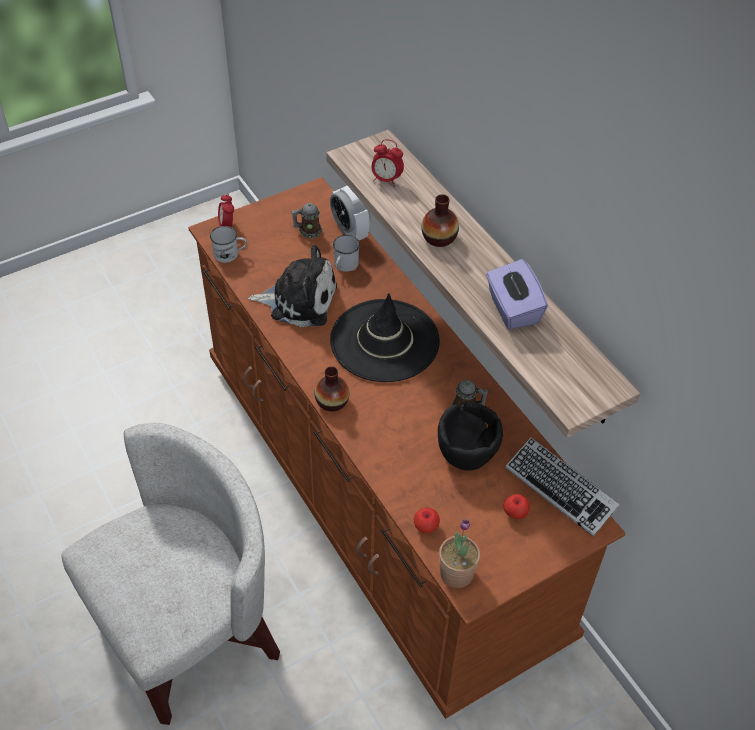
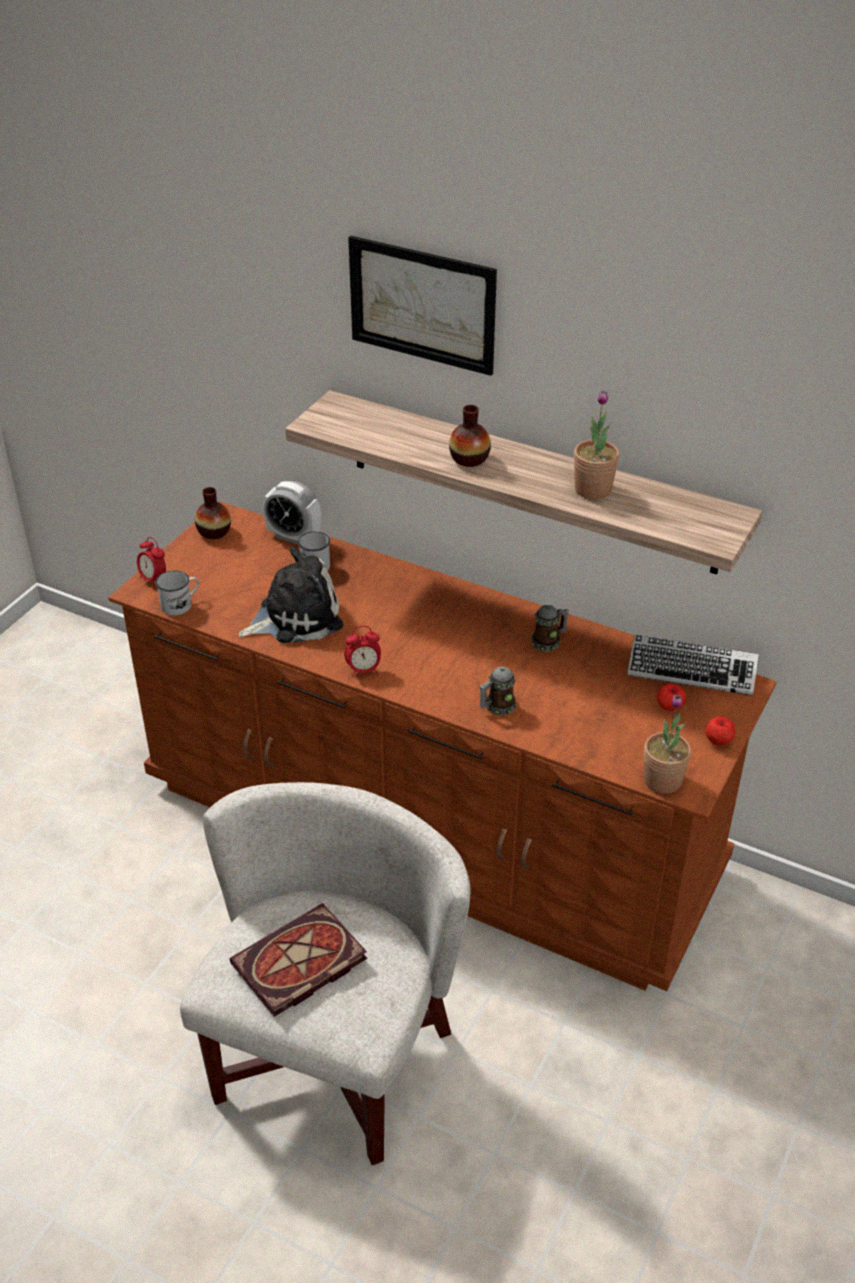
camera: 30 degrees left, 10 degrees down
mug [291,203,323,239] -> mug moved to [479,666,517,715]
vase [315,367,350,412] -> vase moved to [195,487,231,539]
black hat [330,293,440,382] -> none
alarm clock [372,139,404,187] -> alarm clock moved to [344,626,381,677]
apple [414,507,440,533] -> apple moved to [705,716,735,746]
black bowl [438,401,503,471] -> none
purple tissue box [486,259,548,330] -> potted plant [574,390,619,499]
none -> book [229,903,367,1017]
none -> picture [348,236,497,376]

